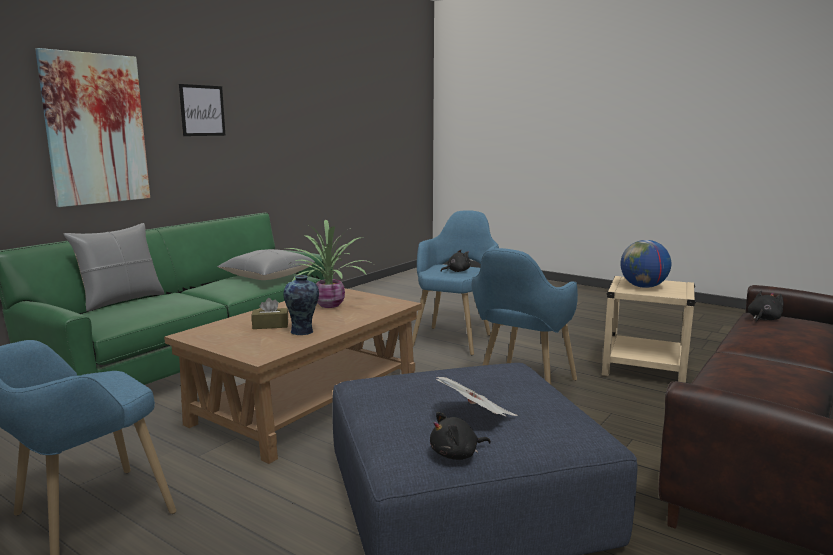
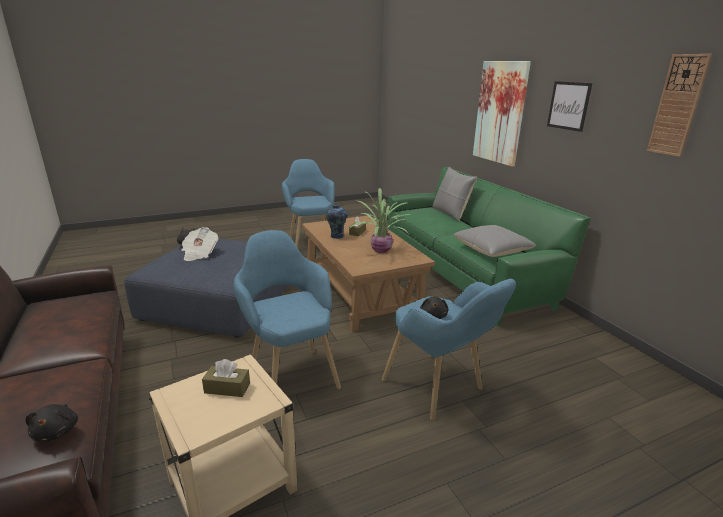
camera: 120 degrees right, 10 degrees up
globe [620,240,671,288] -> brown tissue box [202,359,250,397]
none -> wall clock [647,54,712,157]

